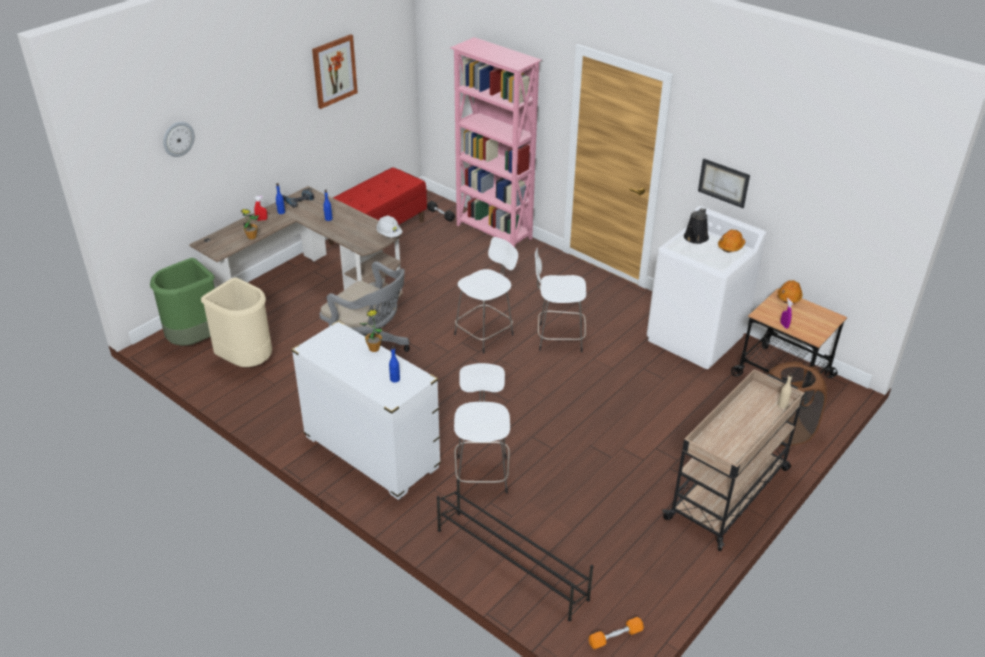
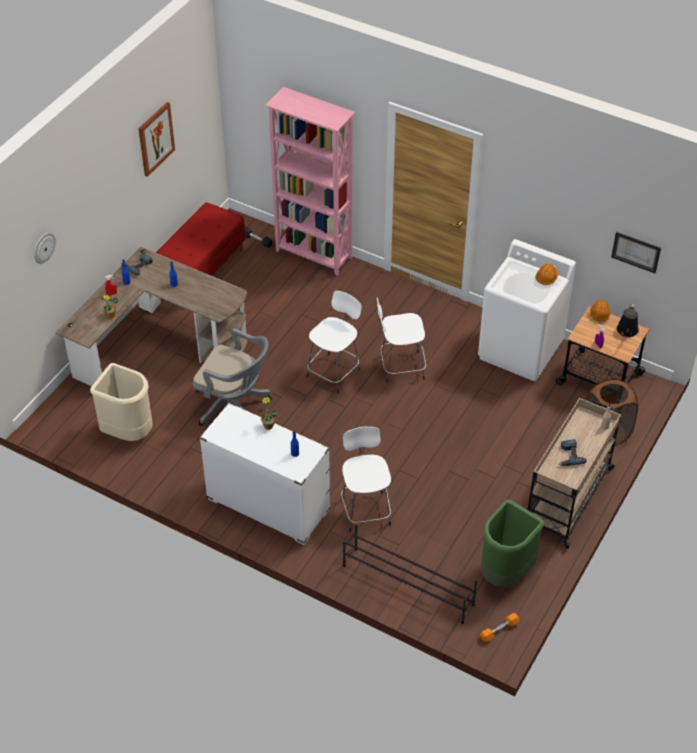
camera: 10 degrees left, 10 degrees up
green trash can [150,258,215,346] -> green trash can moved to [481,500,544,587]
white hard hat [376,215,402,237] -> none
black watering can [684,208,709,244] -> black watering can moved to [617,304,639,337]
picture [698,158,750,208] -> picture moved to [611,232,661,273]
none -> power drill [559,439,587,466]

